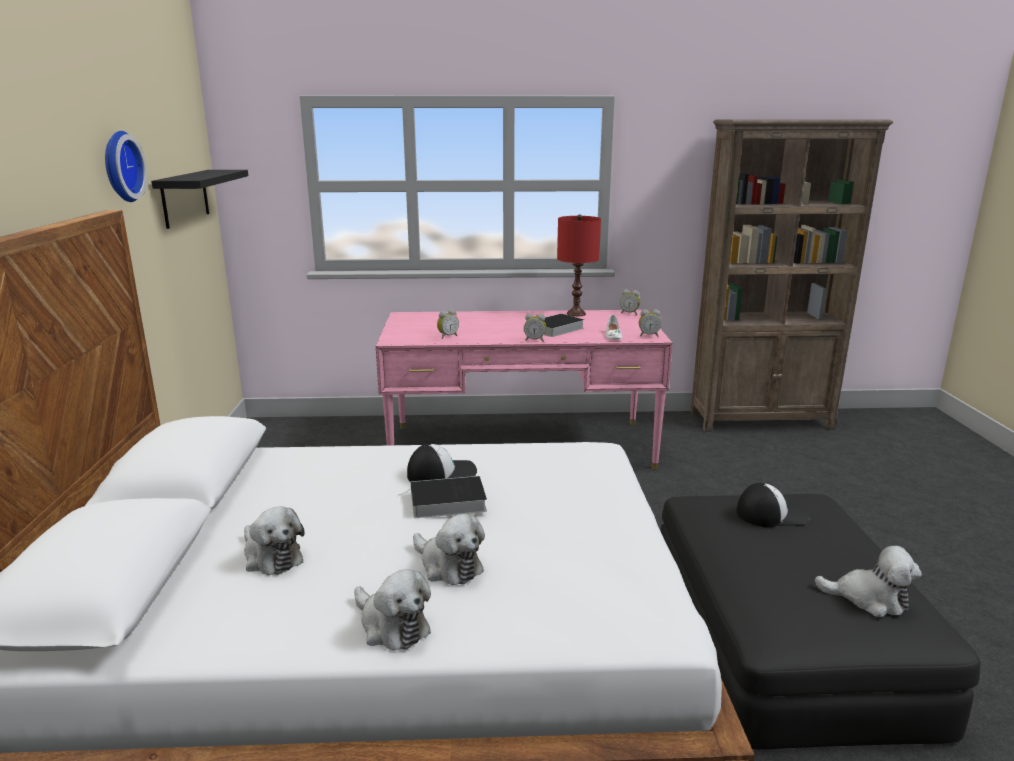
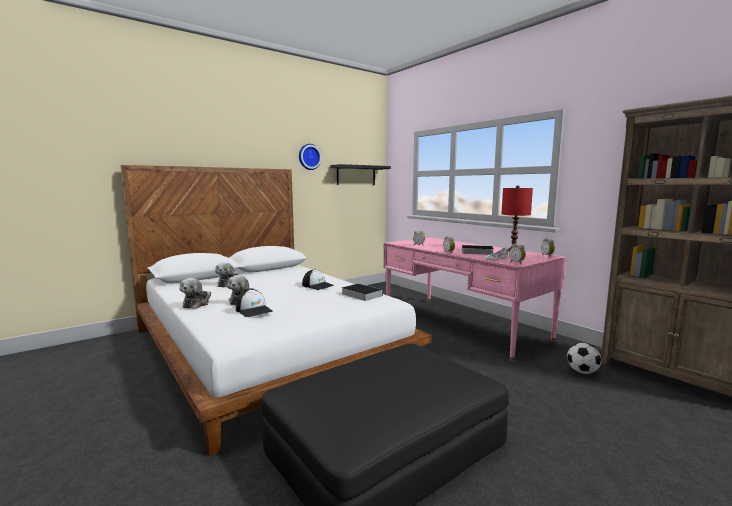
camera: 55 degrees right, 10 degrees down
book [399,476,487,518] -> book moved to [342,283,383,301]
cap [736,483,810,527] -> cap moved to [236,289,273,317]
plush toy [815,545,922,617] -> none
none -> football [567,343,602,374]

